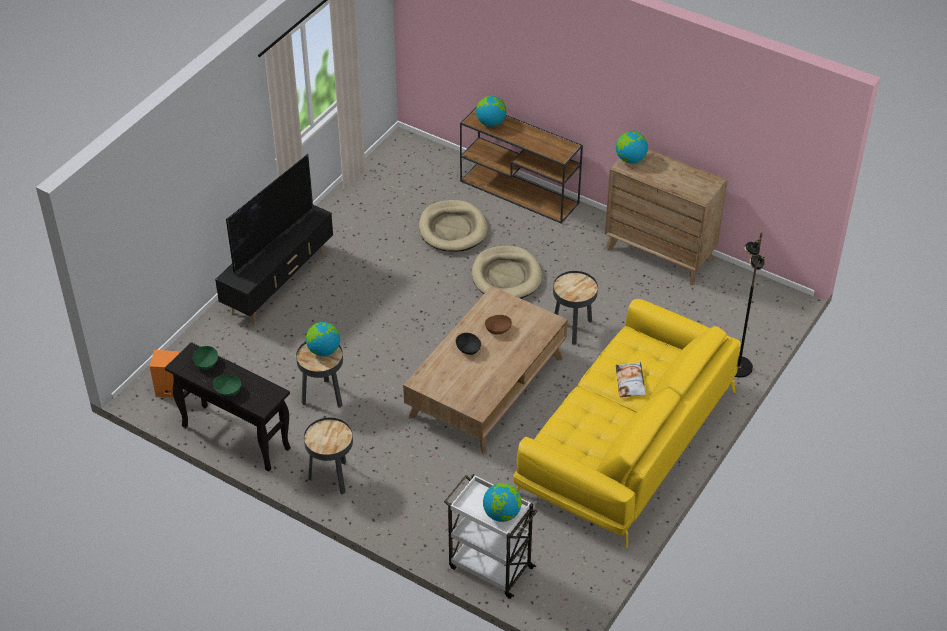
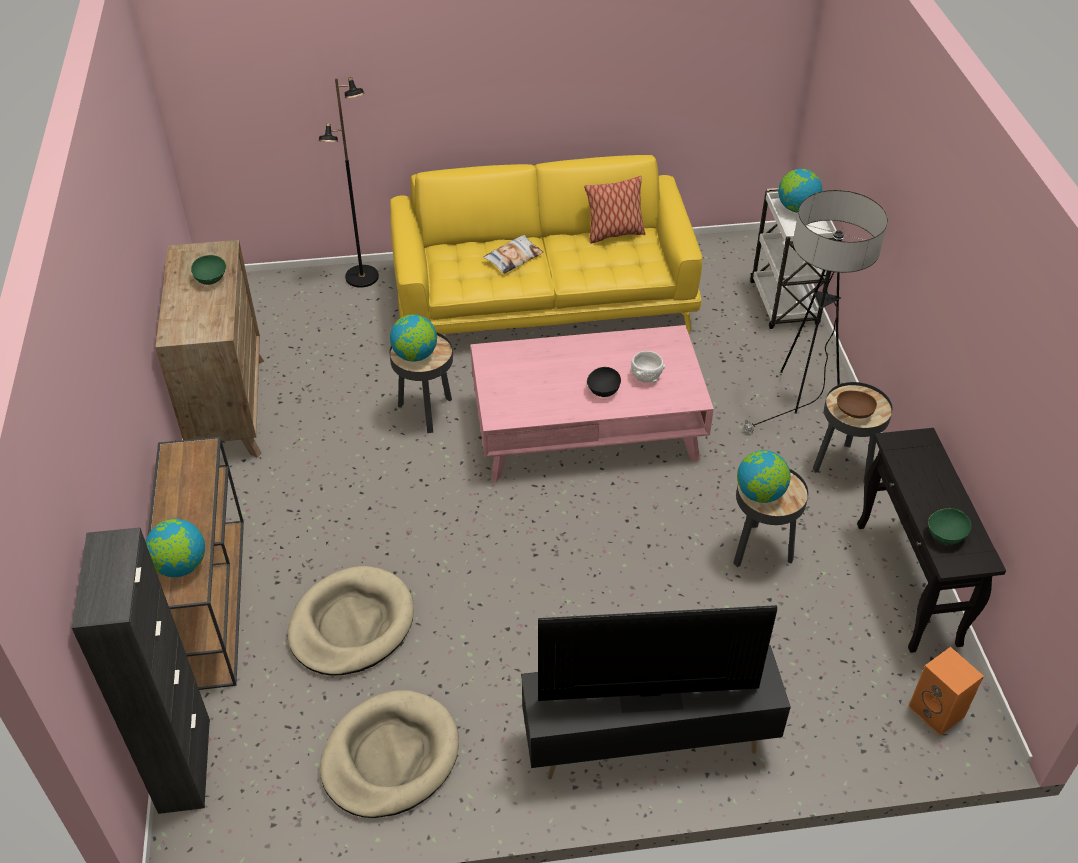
camera: 130 degrees left, 0 degrees up
green bowl [213,375,241,396] -> green bowl moved to [191,255,226,285]
brown coffee table [403,286,568,455] -> pink coffee table [471,325,714,482]
beige dog bed [472,246,542,299] -> beige dog bed moved to [320,690,459,818]
brown bowl [485,315,512,335] -> brown bowl moved to [837,391,877,418]
globe [616,131,648,163] -> globe moved to [390,314,437,362]
none -> black cabinet [72,527,210,814]
none -> pillow [584,176,645,244]
none -> white bowl [630,351,665,383]
none -> floor lamp [742,190,888,435]

